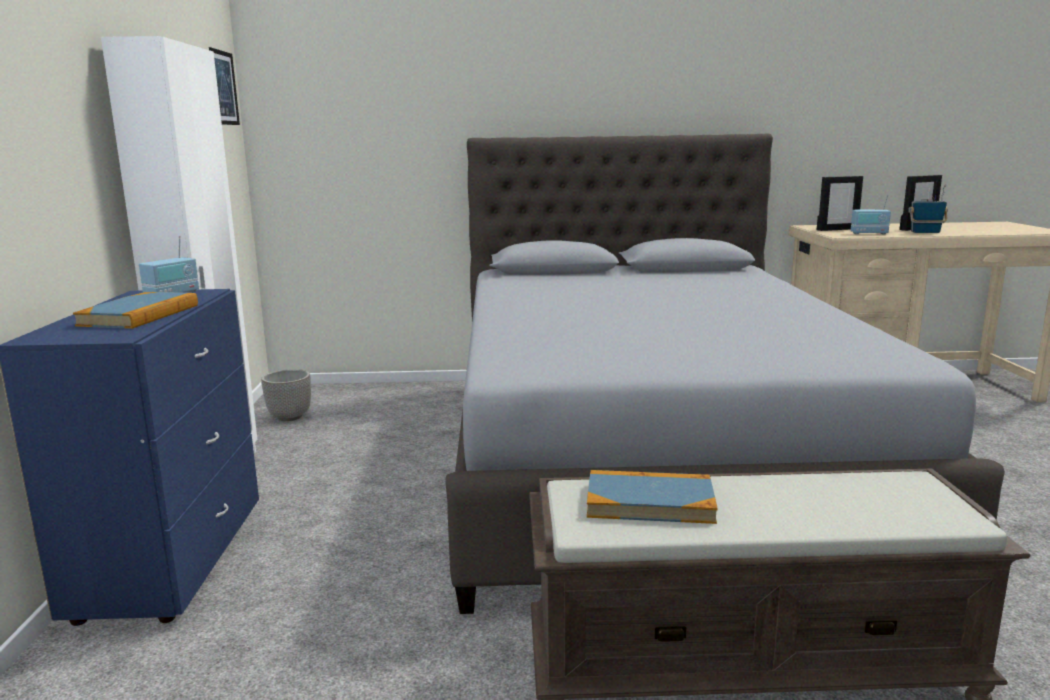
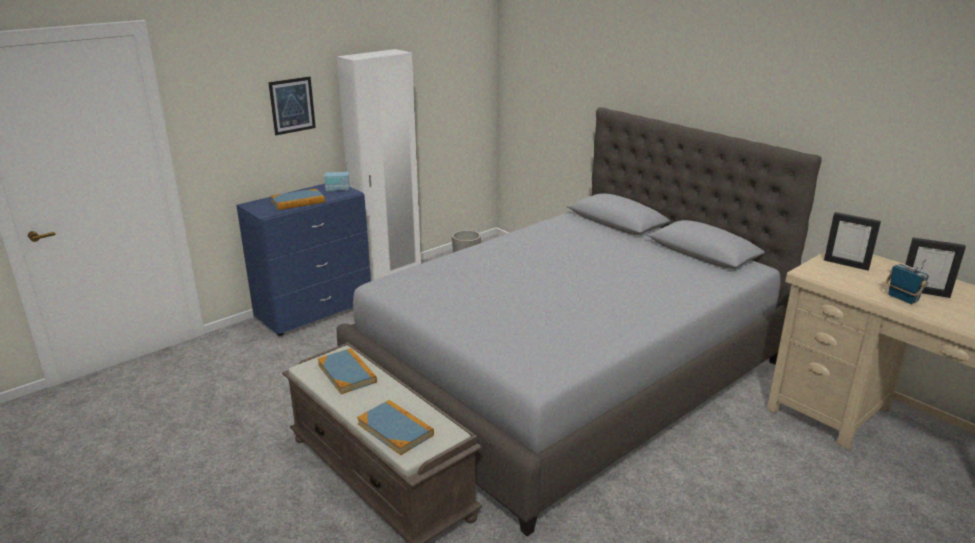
camera: 50 degrees right, 10 degrees up
picture [209,47,240,125] -> picture moved to [268,77,316,135]
radio [851,195,891,234] -> none
none -> book [357,400,434,455]

